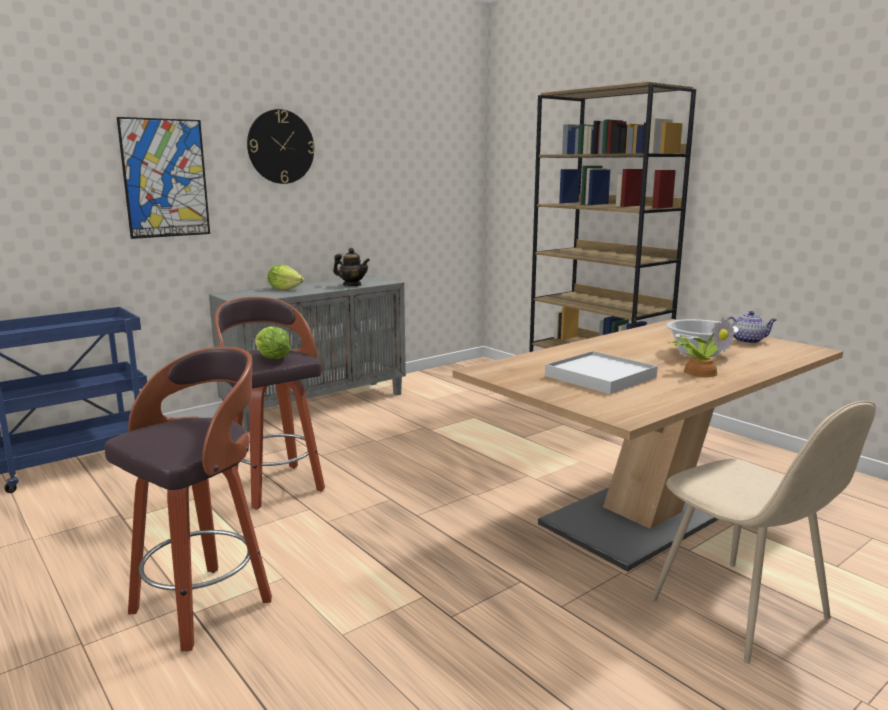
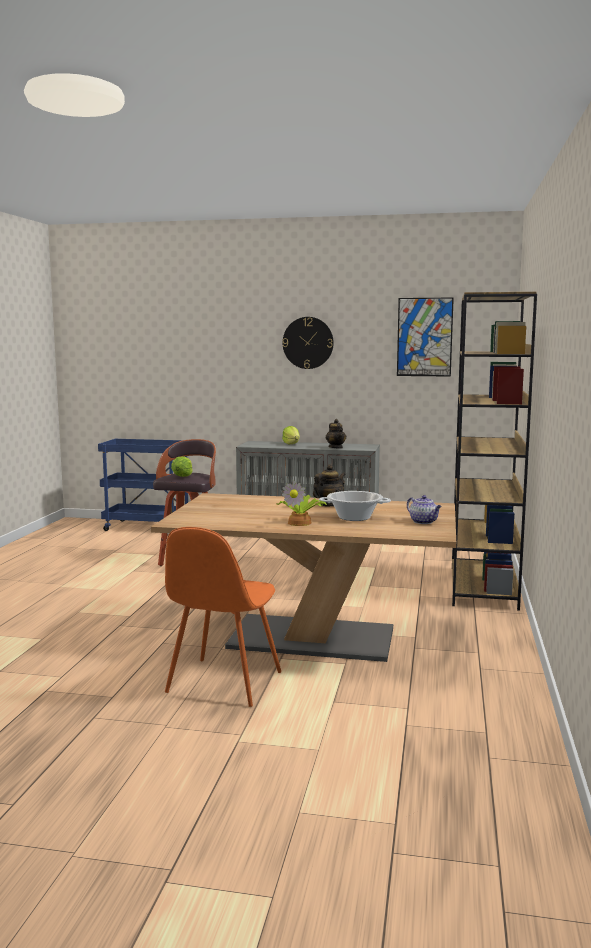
camera: 50 degrees right, 5 degrees down
stool [105,347,272,651] -> none
picture [117,117,210,239] -> picture moved to [397,298,454,377]
white tray [545,351,658,394] -> none
beige chair [651,401,876,664] -> orange chair [165,527,281,707]
none -> teapot [313,464,346,506]

